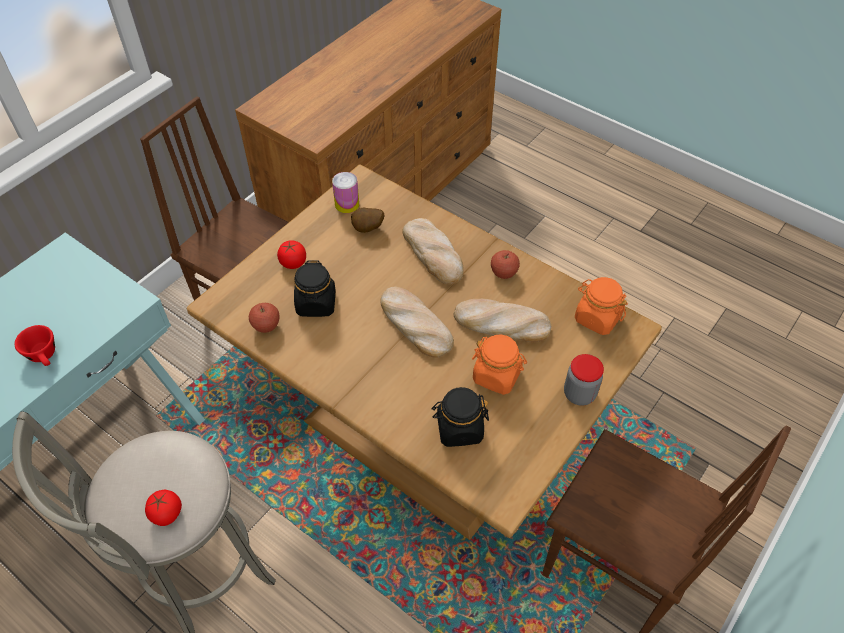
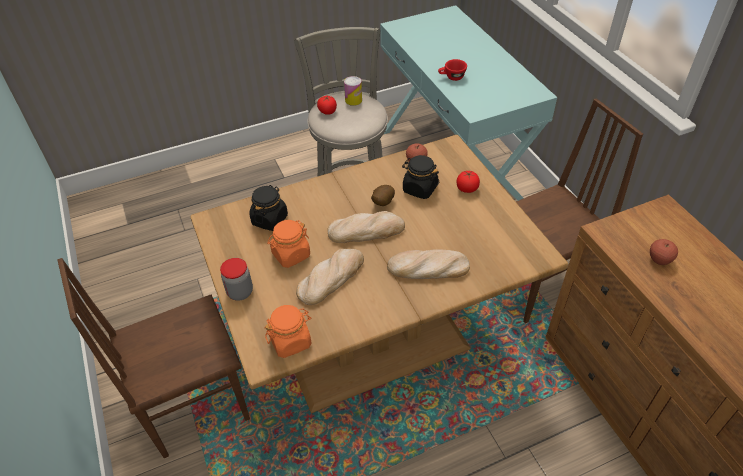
camera: 120 degrees right, 5 degrees down
can [332,172,359,213] -> can moved to [344,76,362,106]
potato [351,208,384,233] -> potato moved to [371,185,395,206]
apple [491,250,520,279] -> apple moved to [650,239,678,265]

